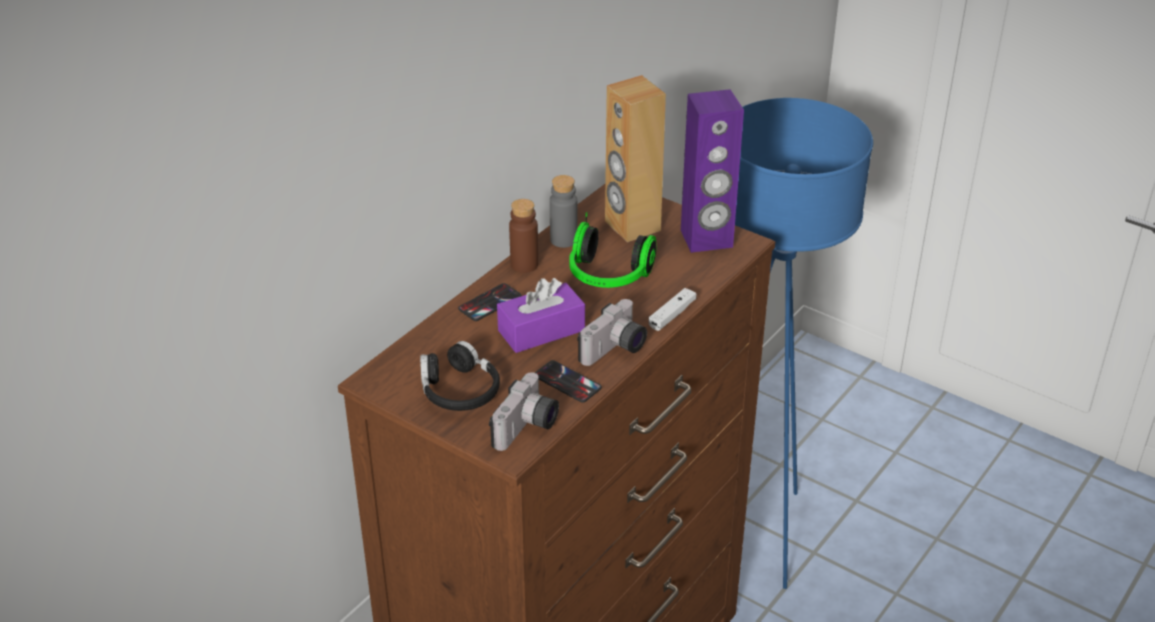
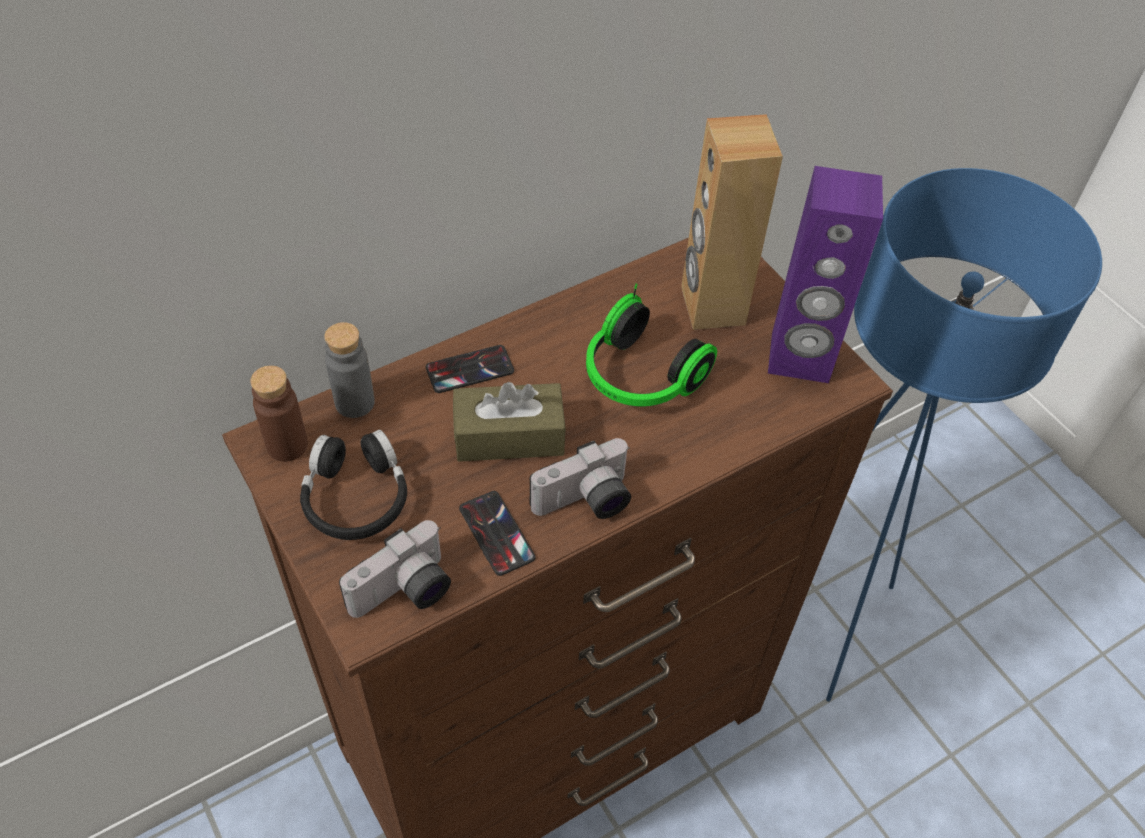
camera: 20 degrees right, 15 degrees up
purple tissue box [497,278,585,353] -> brown tissue box [453,382,566,462]
brown bottle [509,199,538,273] -> brown bottle moved to [250,365,308,462]
grey bottle [550,175,577,248] -> grey bottle moved to [324,322,375,418]
white game controller [649,288,696,331] -> none

